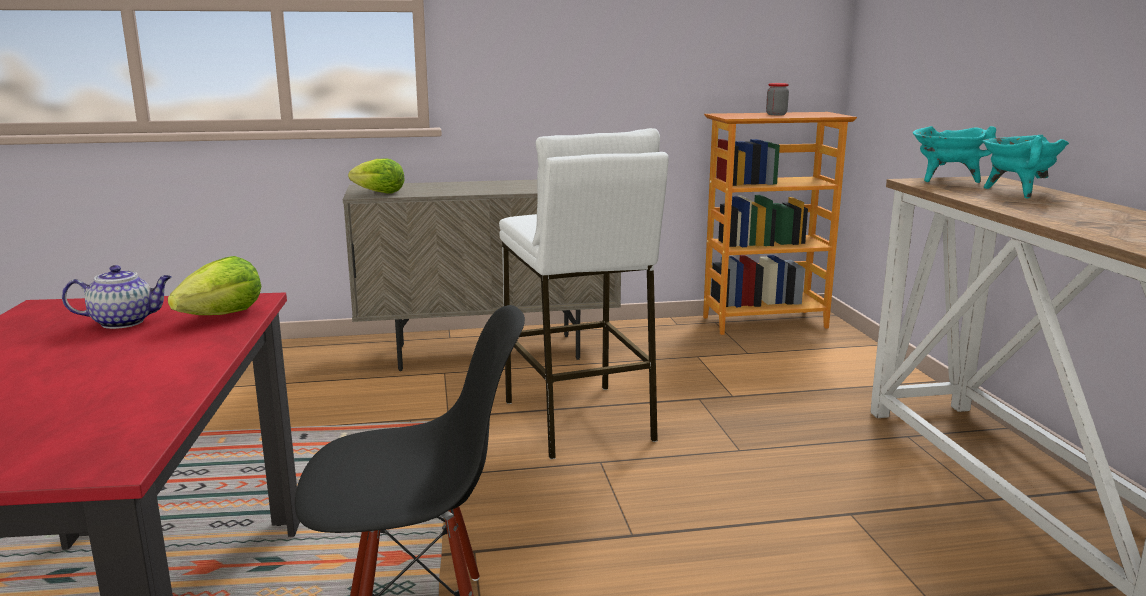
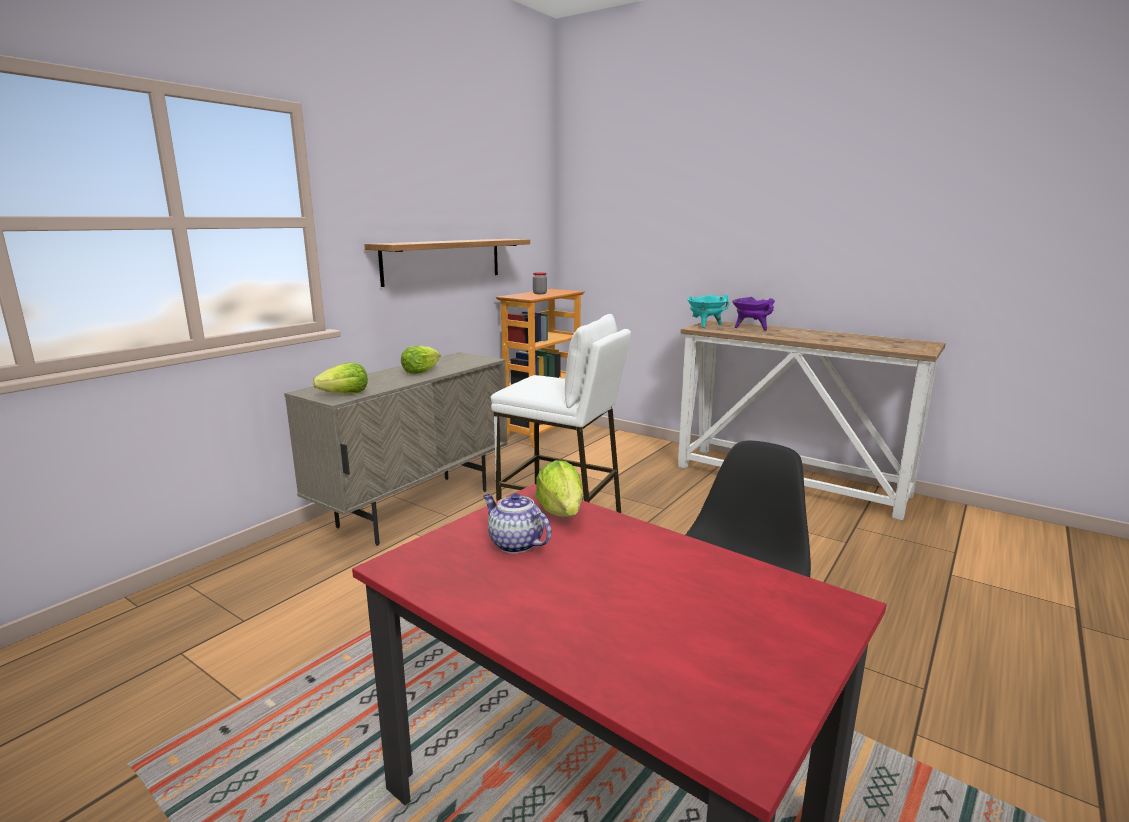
camera: 45 degrees left, 0 degrees up
teapot [62,265,172,329] -> teapot turned 75 degrees counterclockwise [483,493,551,554]
turquoise cooking pot [983,135,1069,198] -> purple cooking pot [732,297,775,331]
none -> shelf [364,239,530,287]
none -> lettuce [401,346,441,374]

